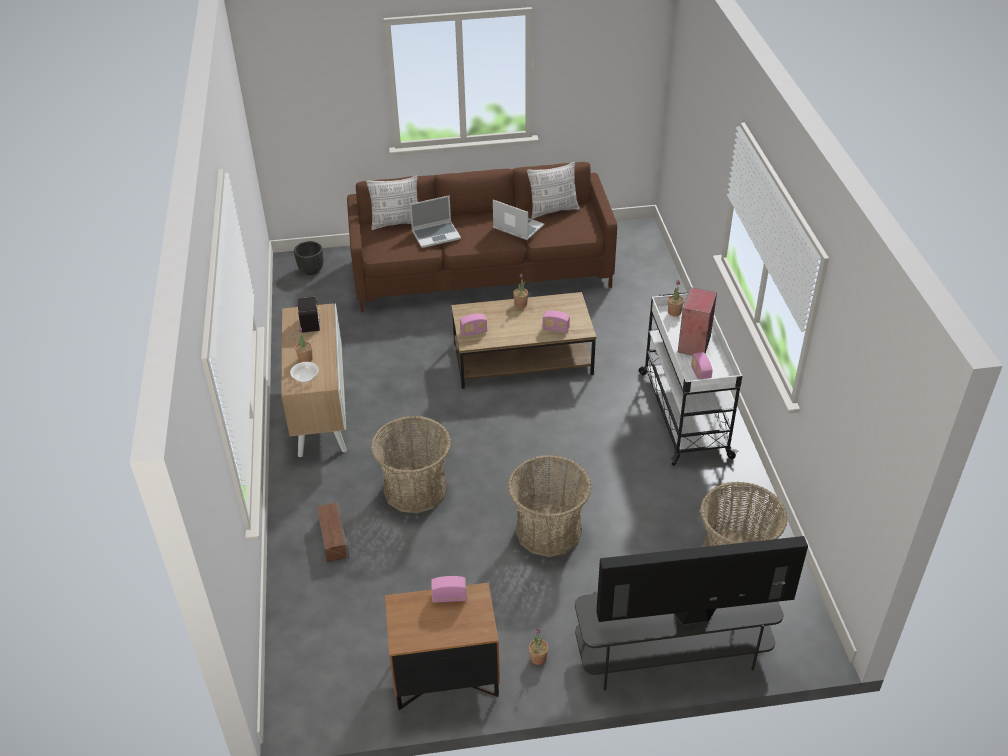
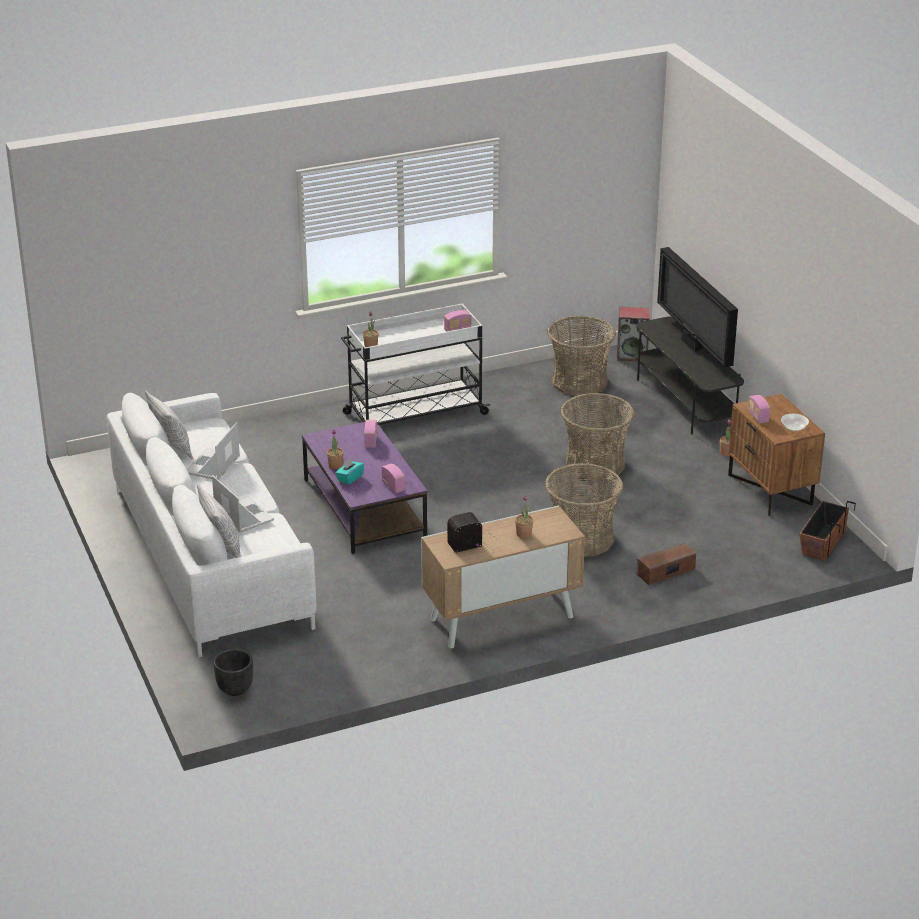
camera: 105 degrees left, 10 degrees down
bowl [290,362,319,382] -> bowl moved to [781,414,809,431]
brown sofa [347,162,617,313] -> white sofa [107,393,317,657]
brown coffee table [451,292,596,389] -> purple coffee table [302,422,427,554]
speaker [678,287,717,355] -> speaker moved to [617,307,650,361]
none -> turquoise tissue box [335,458,364,485]
none -> planter [799,501,856,561]

